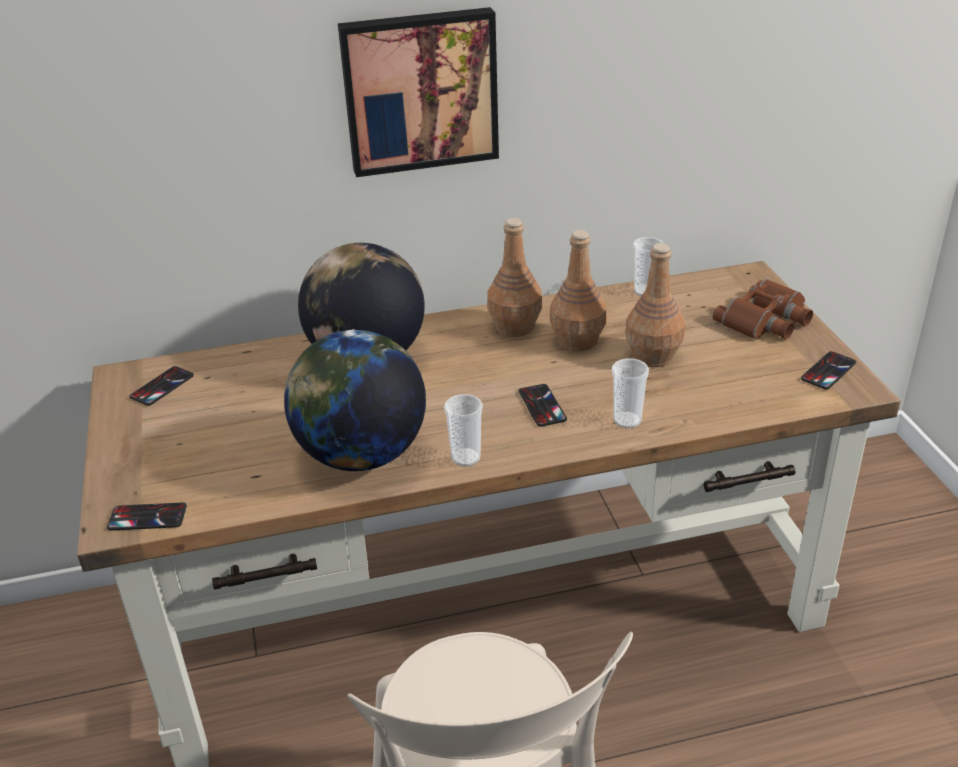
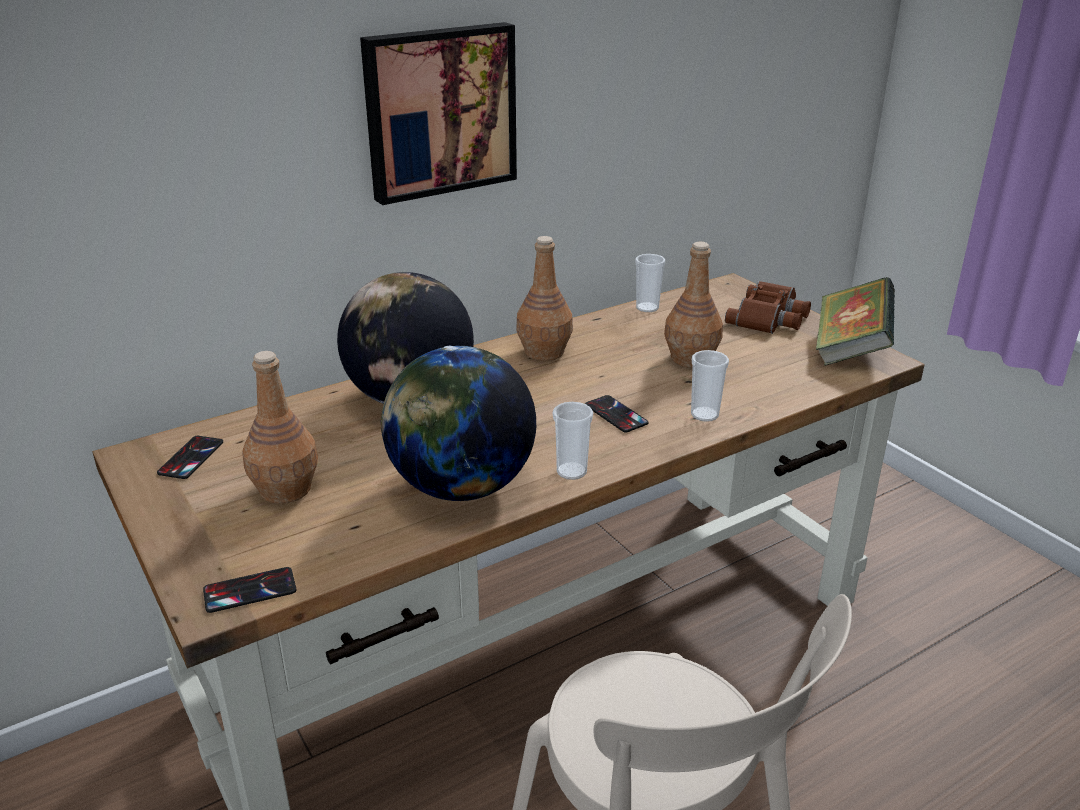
camera: 20 degrees left, 5 degrees down
brown bottle [550,230,607,352] -> brown bottle moved to [242,351,318,504]
phone [801,351,856,390] -> book [816,277,895,366]

